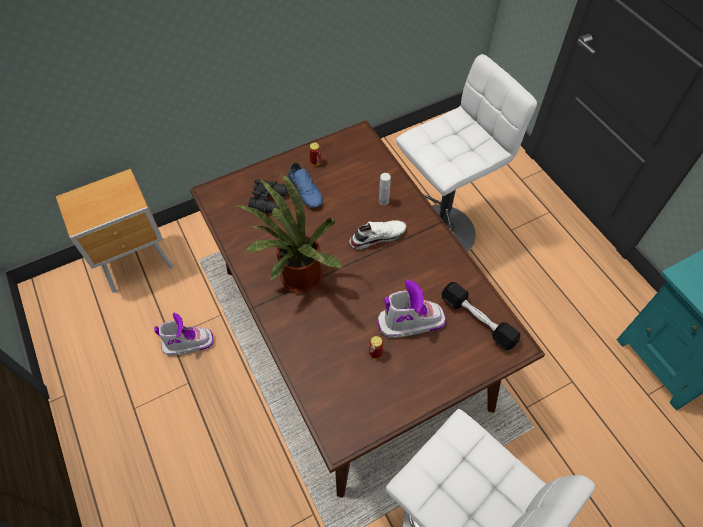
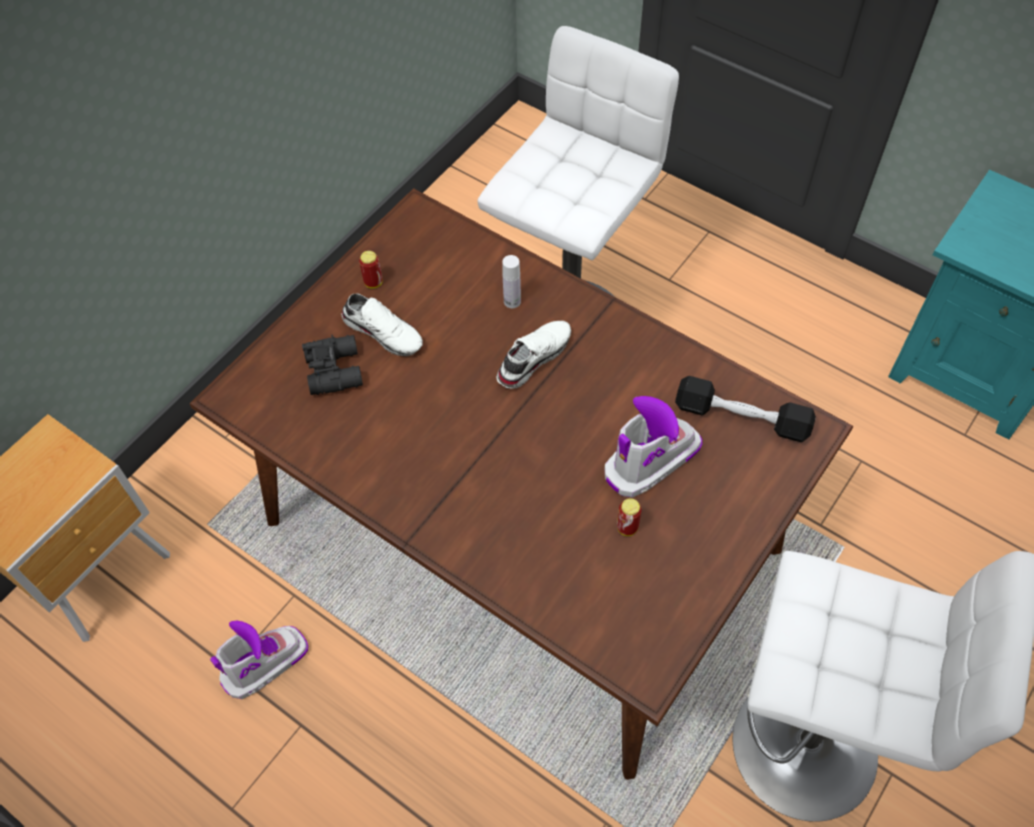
camera: 25 degrees left, 0 degrees up
potted plant [235,172,342,293] -> none
blue shoe [288,163,323,209] -> white shoe [342,293,423,356]

